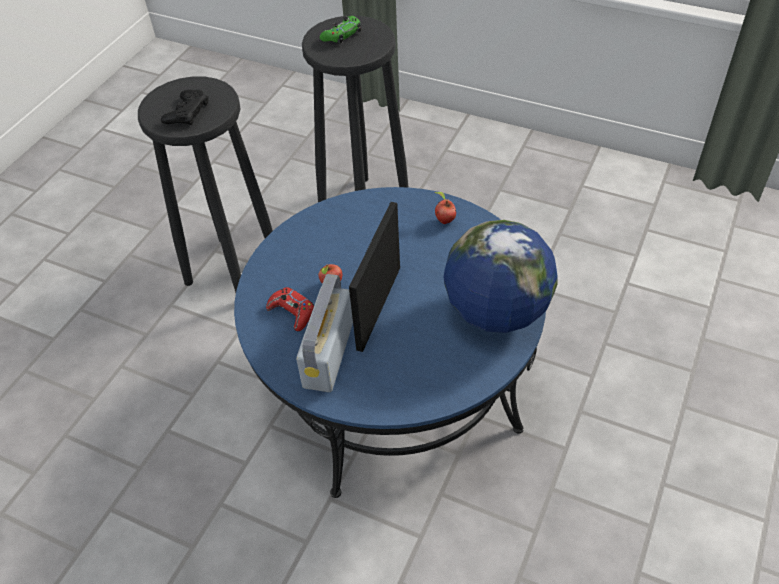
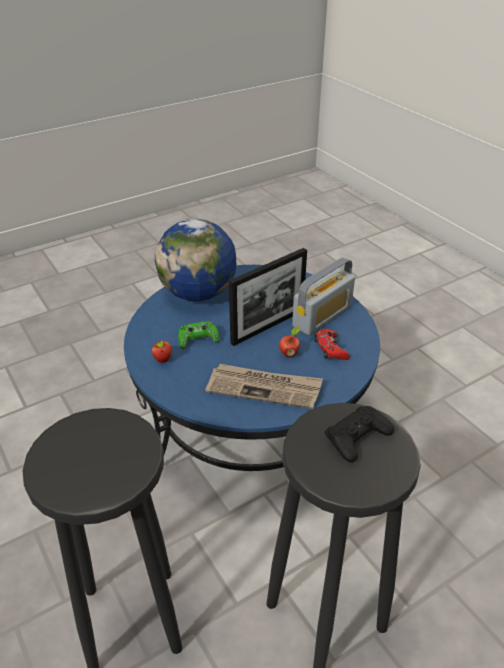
camera: 150 degrees left, 10 degrees down
green game controller [320,16,361,44] -> green game controller moved to [178,321,219,349]
none -> newspaper [205,364,323,409]

